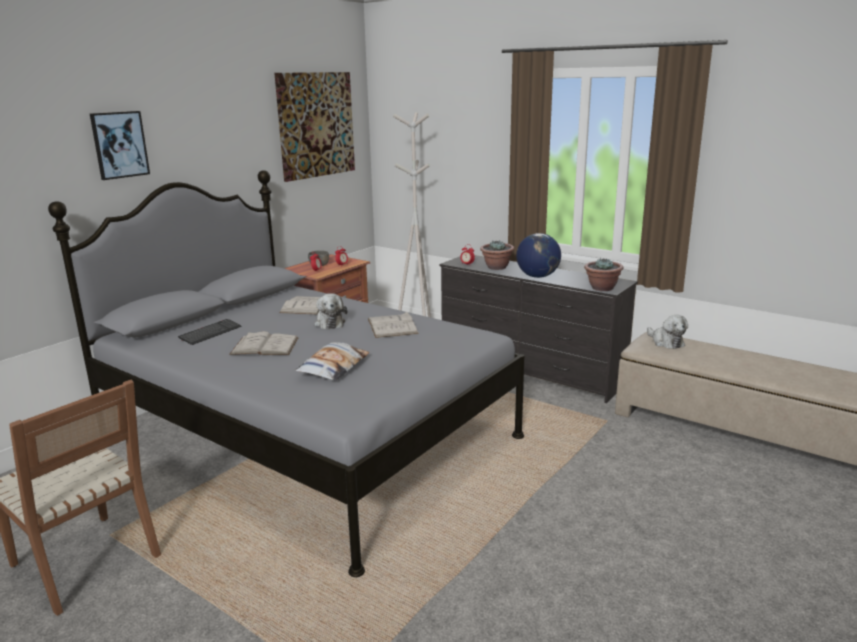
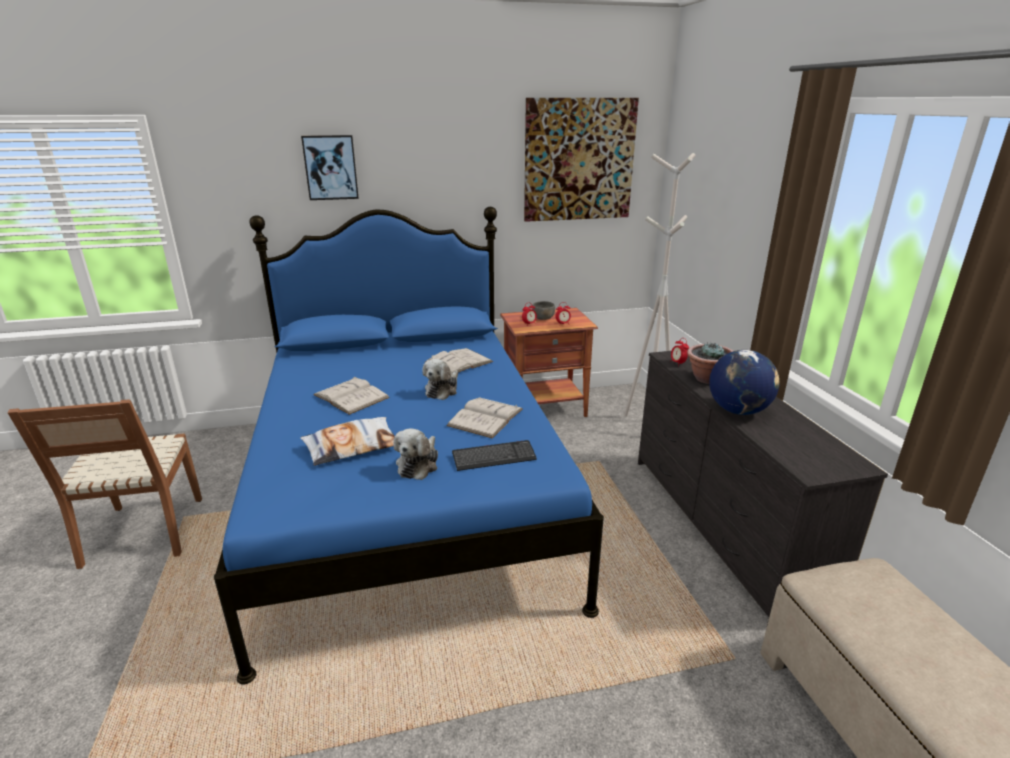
camera: 40 degrees right, 5 degrees up
grey bed [48,170,525,577] -> blue bed [214,207,604,685]
keyboard [178,319,242,345] -> keyboard moved to [452,440,537,471]
potted plant [584,258,623,291] -> none
plush toy [647,315,688,349] -> plush toy moved to [393,428,438,480]

